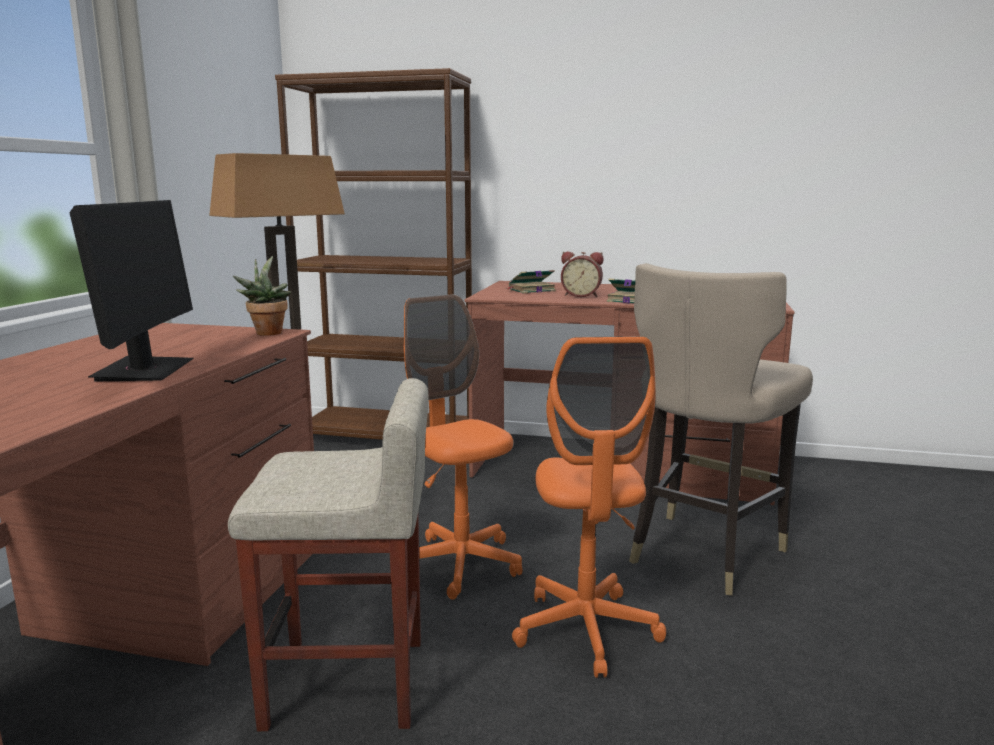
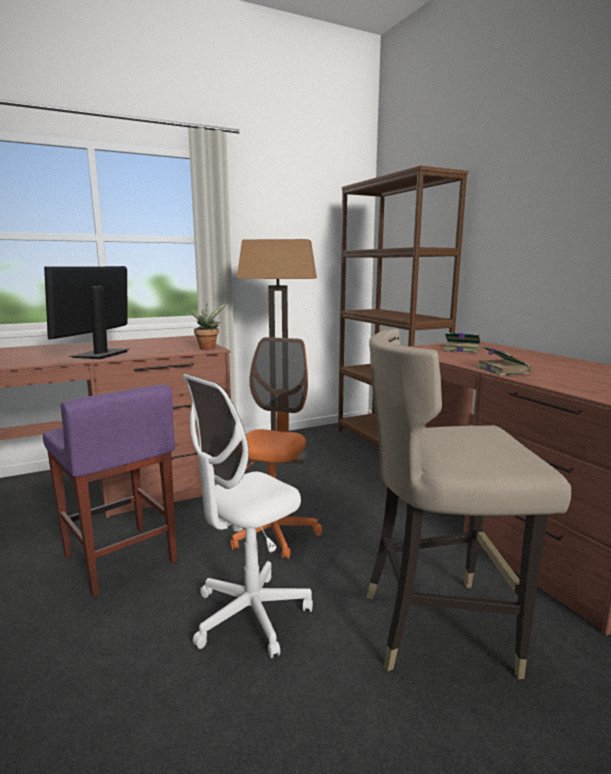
camera: 50 degrees right, 0 degrees up
monitor [69,200,194,382] -> monitor turned 150 degrees clockwise [44,266,129,359]
beige stool [228,378,428,731] -> purple stool [43,385,177,597]
orange office chair [512,336,666,678] -> white office chair [183,374,313,658]
alarm clock [561,252,603,297] -> none

